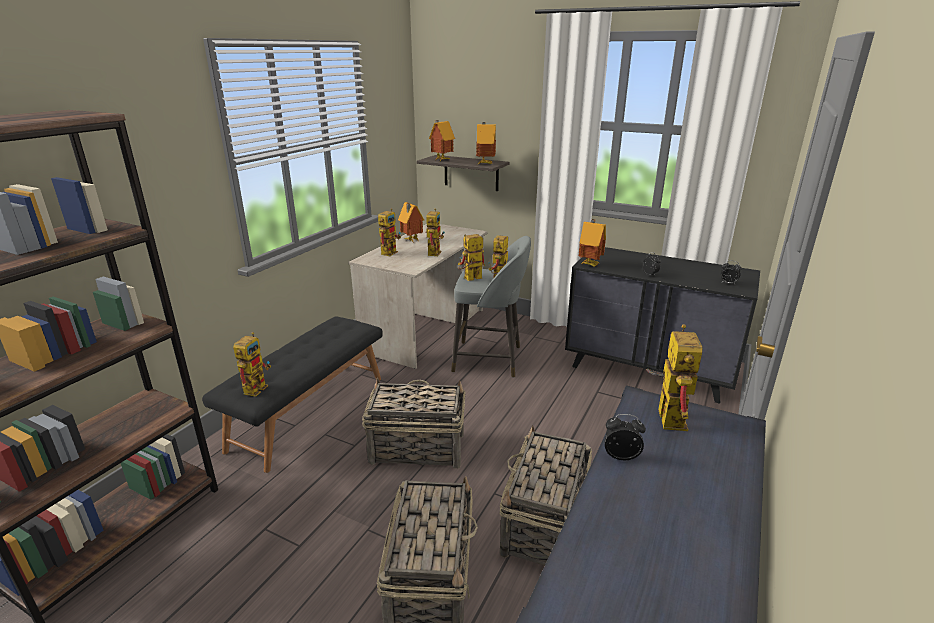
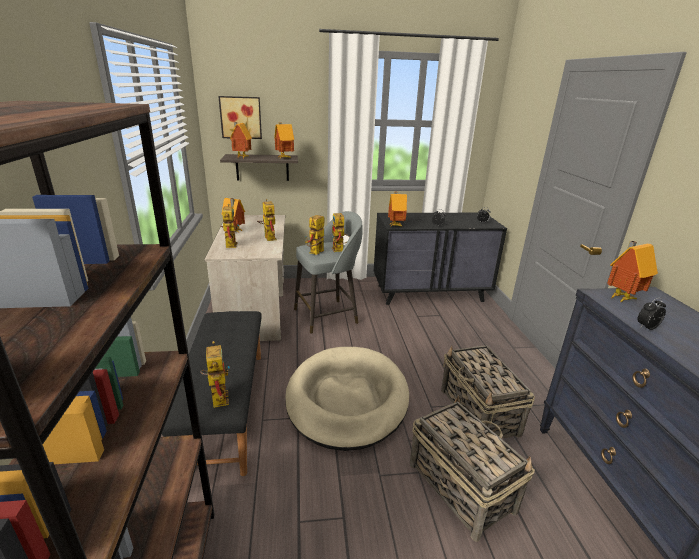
camera: 35 degrees left, 0 degrees up
basket [362,377,466,469] -> beige dog bed [285,347,409,451]
toy robot [647,324,702,431] -> toy house [607,241,658,302]
none -> picture [218,96,262,139]

